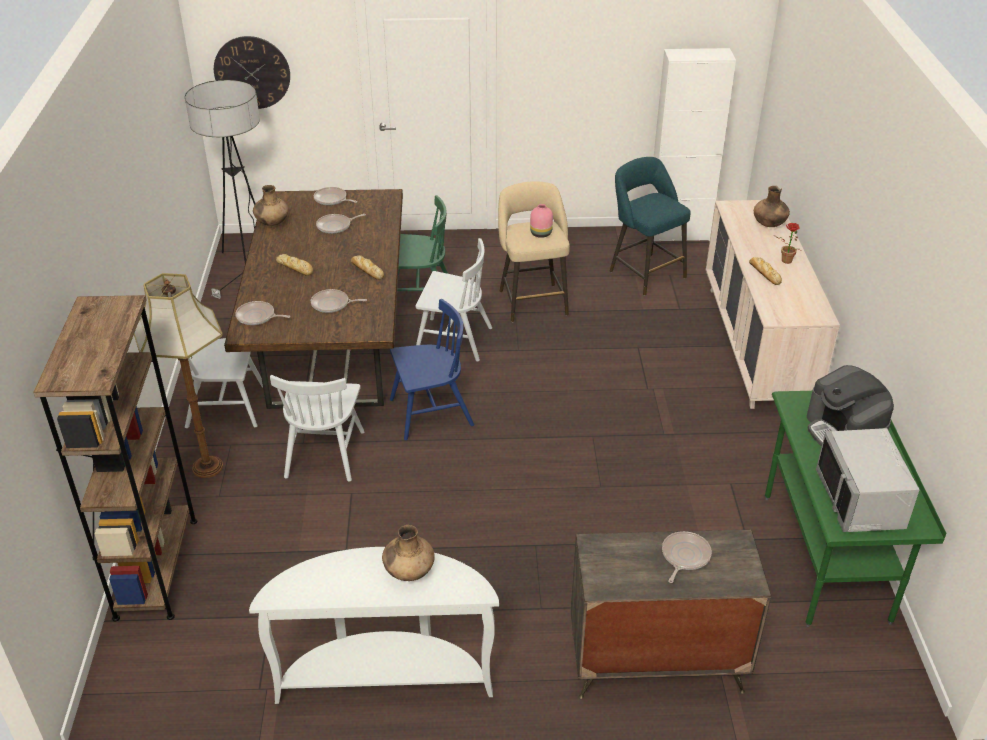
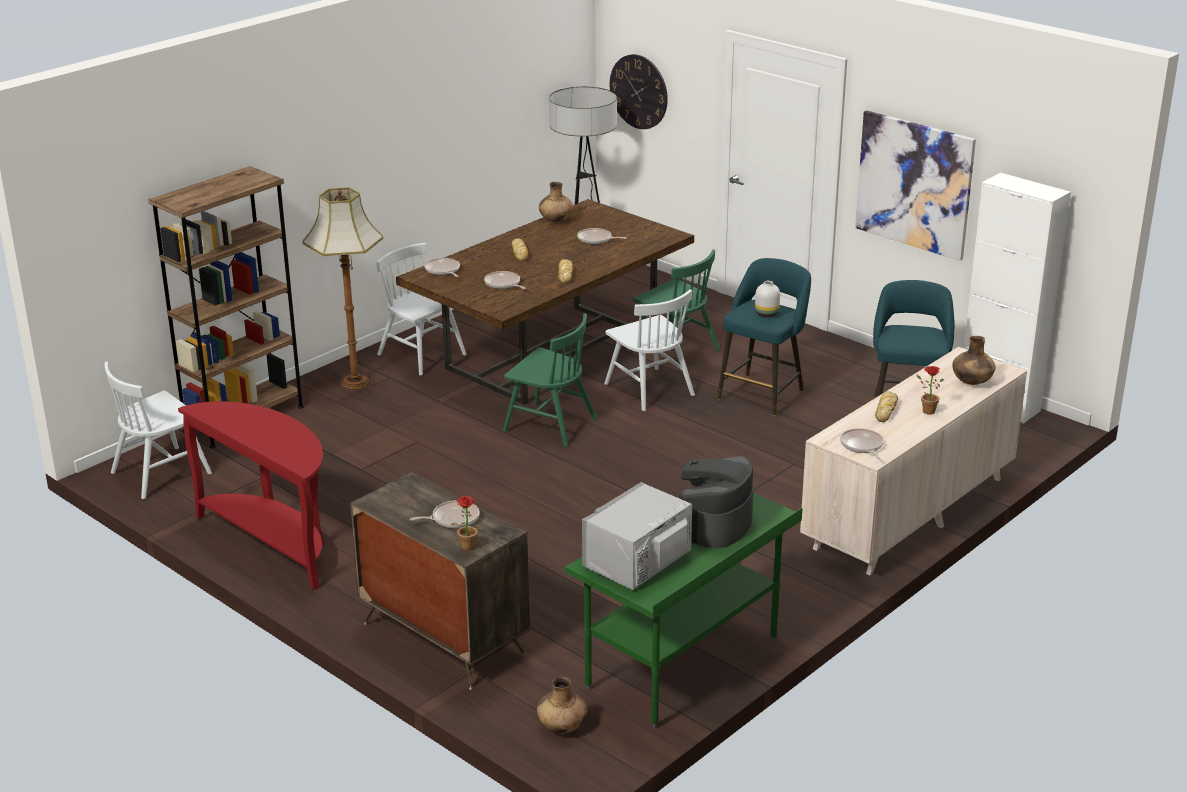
camera: 45 degrees right, 10 degrees down
white console table [249,547,499,704] -> red console table [178,401,324,589]
white chair [270,375,364,482] -> white chair moved to [105,361,212,499]
frying pan [314,187,357,205] -> frying pan moved to [840,428,884,460]
brown vase [382,525,435,581] -> brown vase moved to [537,676,587,733]
blue chair [390,299,474,440] -> green chair [503,313,597,447]
beige stool [498,181,570,322] -> turquoise stool [717,258,811,416]
pink vase [530,204,553,238] -> white vase [755,281,780,317]
none -> potted plant [450,496,486,551]
none -> picture [855,111,976,261]

